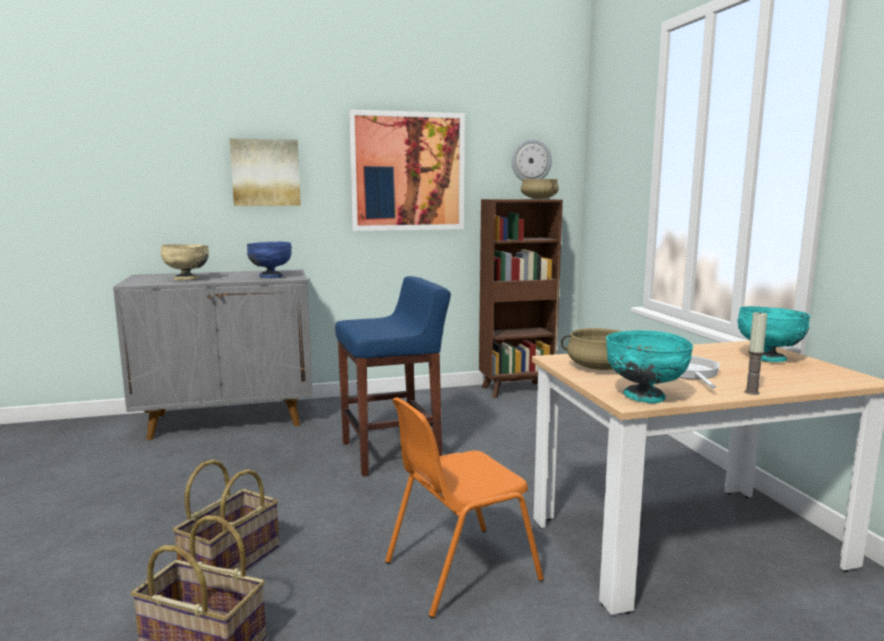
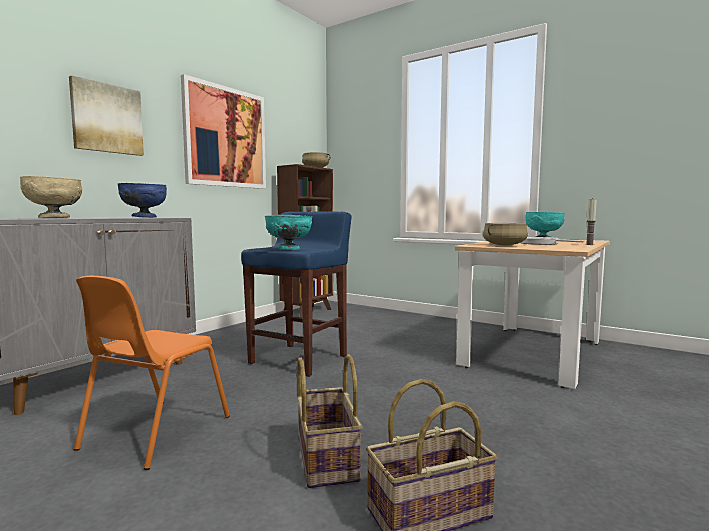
camera: 40 degrees left, 5 degrees down
orange chair [385,397,544,618] -> orange chair moved to [74,276,230,470]
wall clock [512,139,552,181] -> none
turquoise bowl [606,330,693,403] -> turquoise bowl moved to [265,215,312,250]

